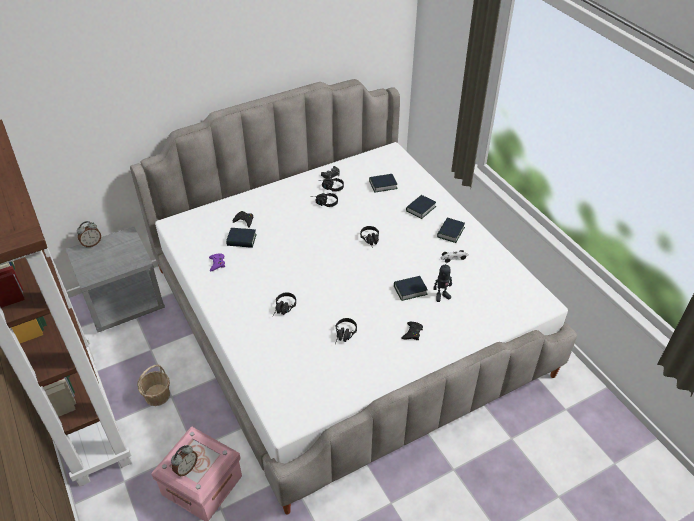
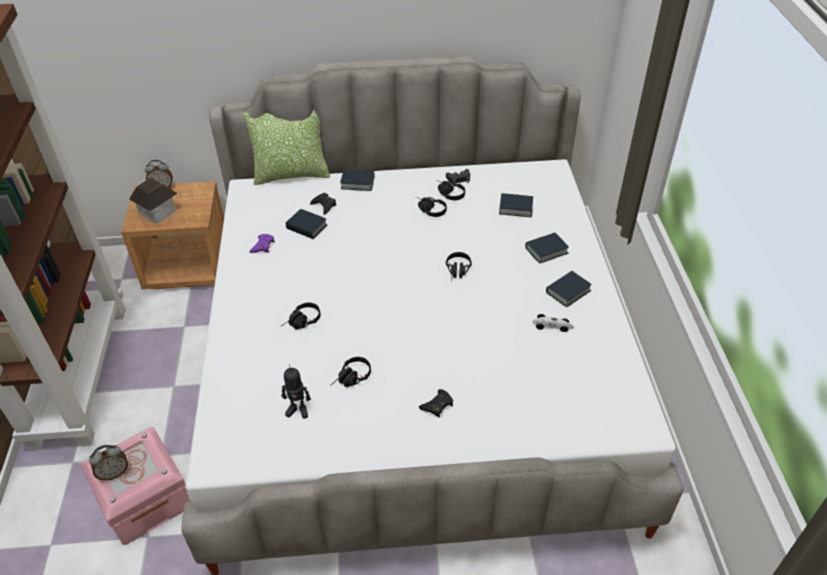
camera: 25 degrees right, 0 degrees up
grey nightstand [66,227,165,332] -> brown nightstand [121,181,224,289]
basket [137,364,170,406] -> none
book [394,276,428,301] -> book moved to [340,169,374,191]
toy robot [433,265,452,302] -> toy robot moved to [282,364,311,419]
none -> toy house [129,177,178,224]
none -> pillow [243,110,330,185]

